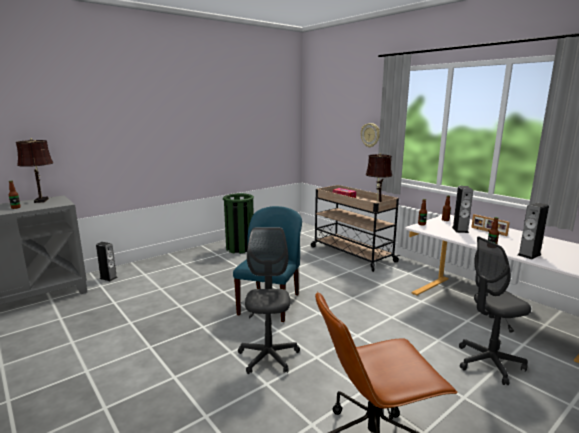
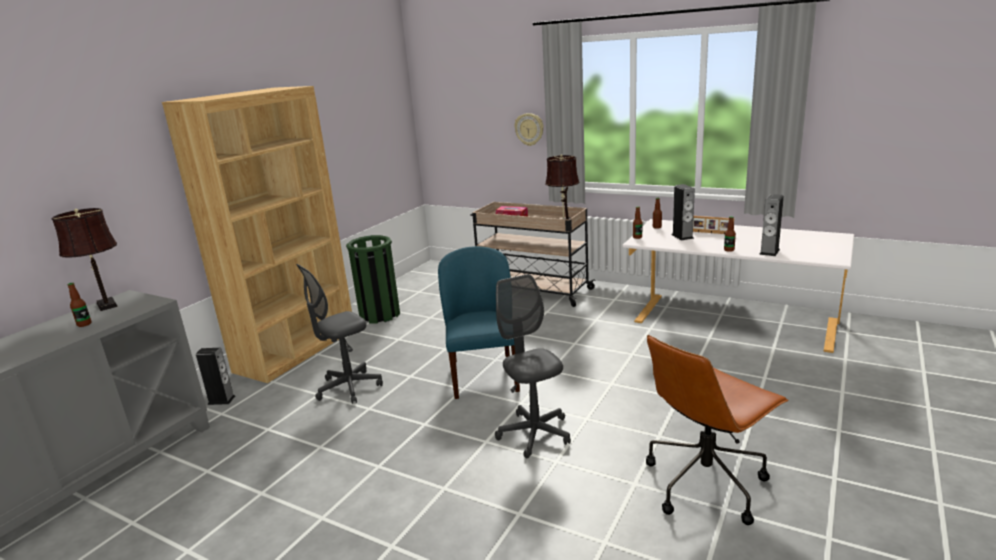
camera: 20 degrees left, 5 degrees up
grey office chair [459,237,531,385] -> grey office chair moved to [296,264,383,404]
none -> brown bookcase [162,86,352,383]

